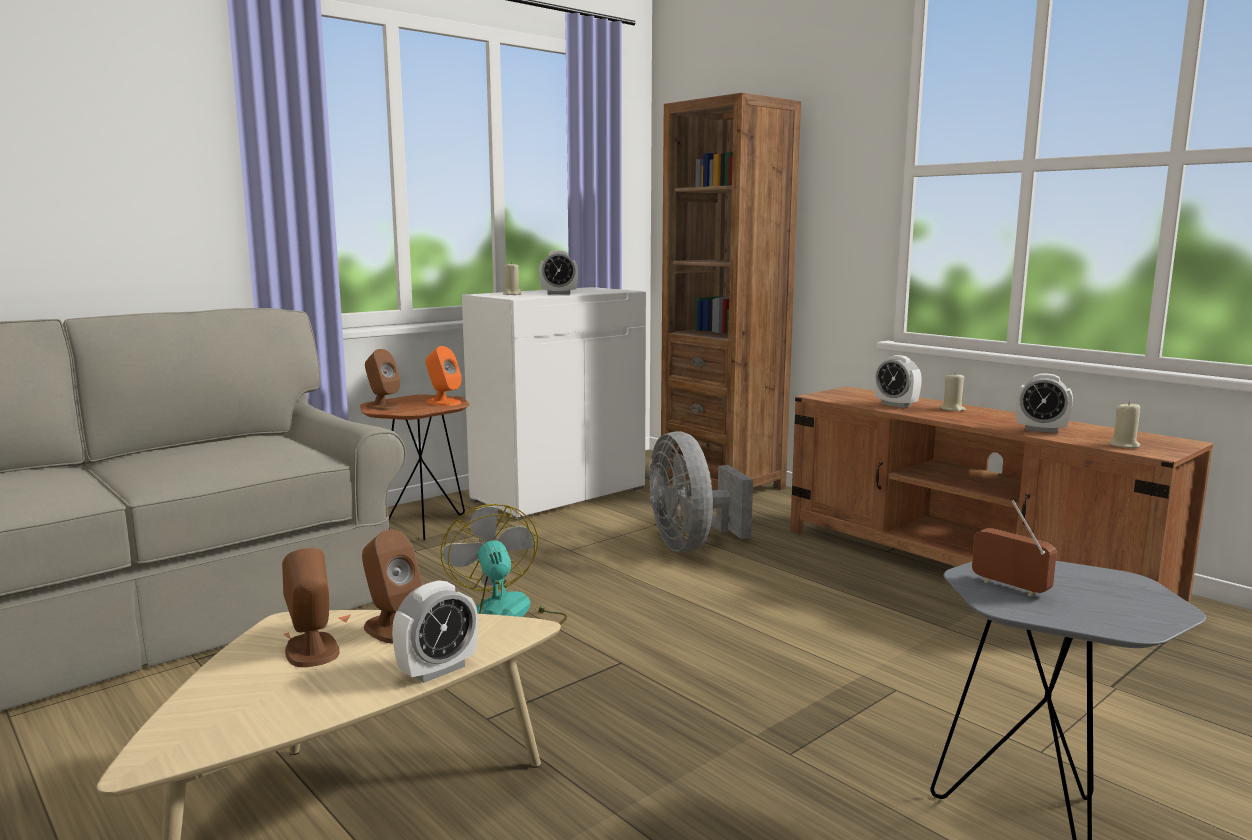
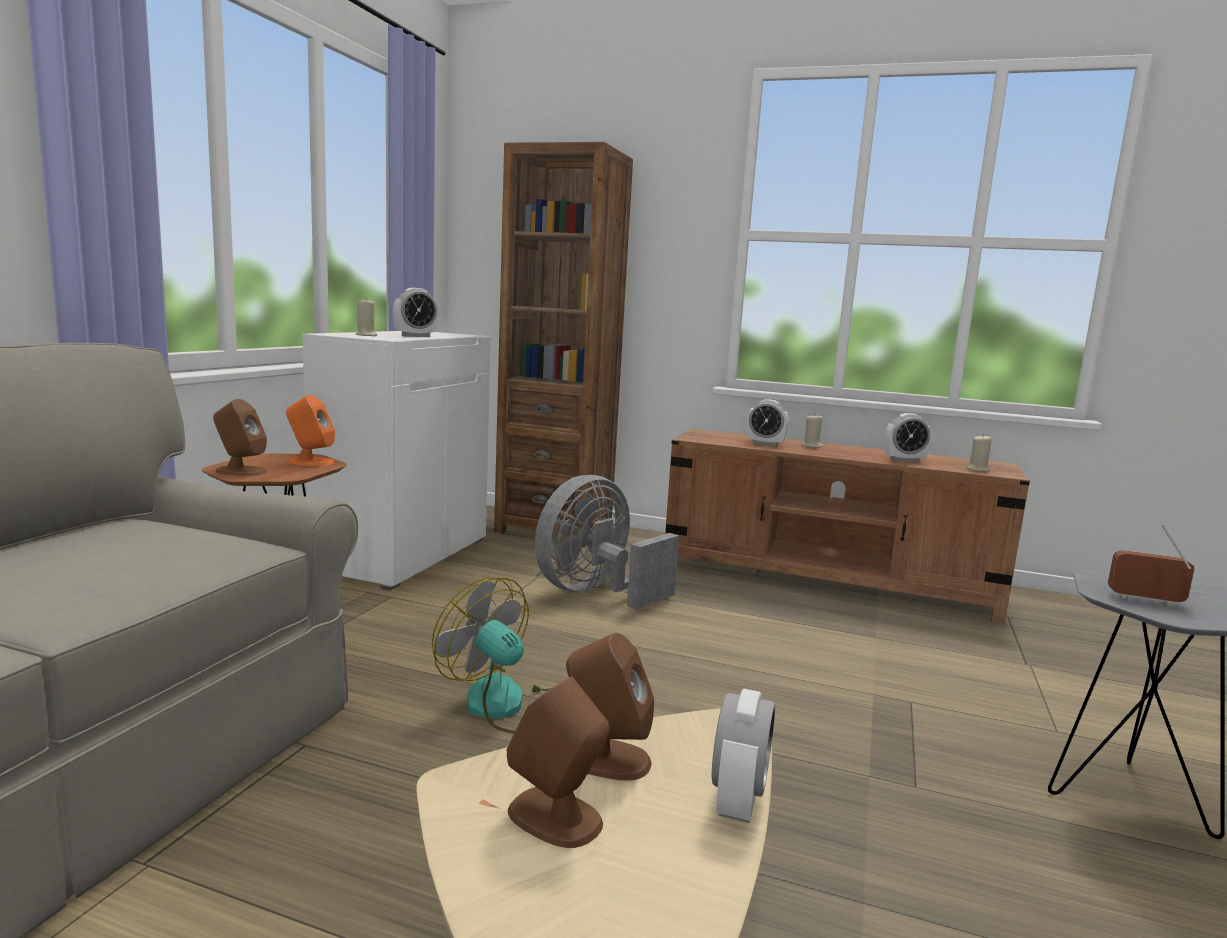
camera: 30 degrees left, 0 degrees up
grey fan [649,431,753,552] -> grey fan turned 90 degrees clockwise [535,475,679,610]

